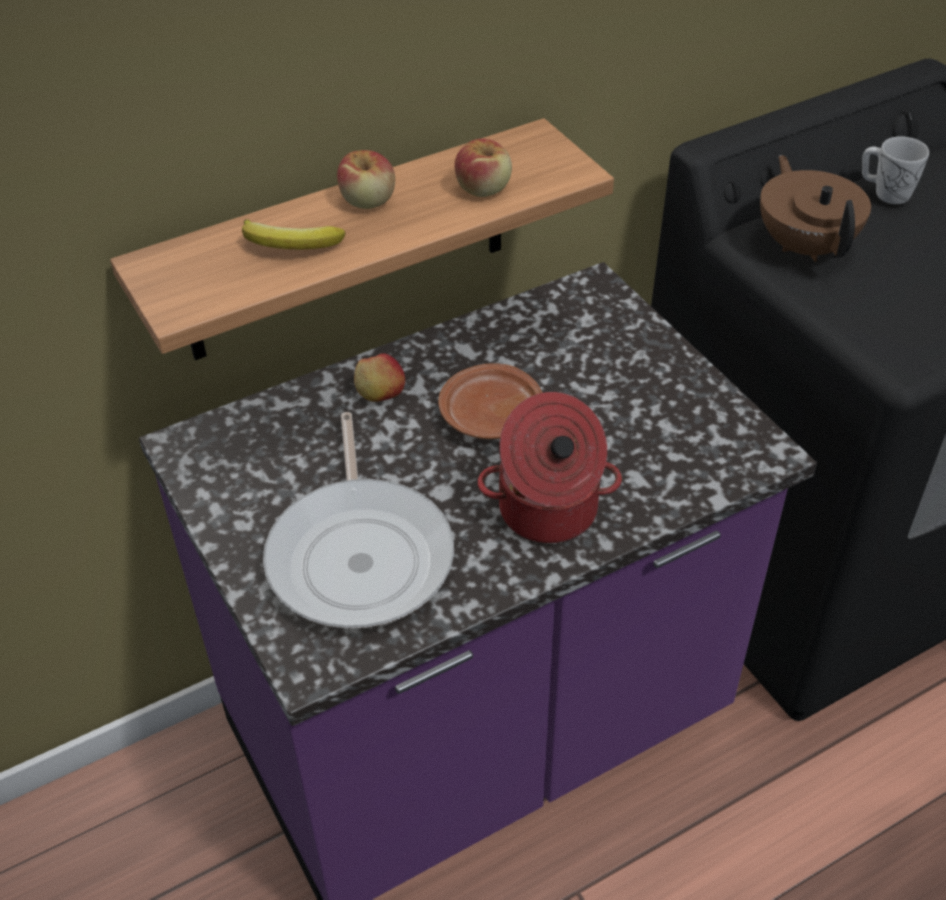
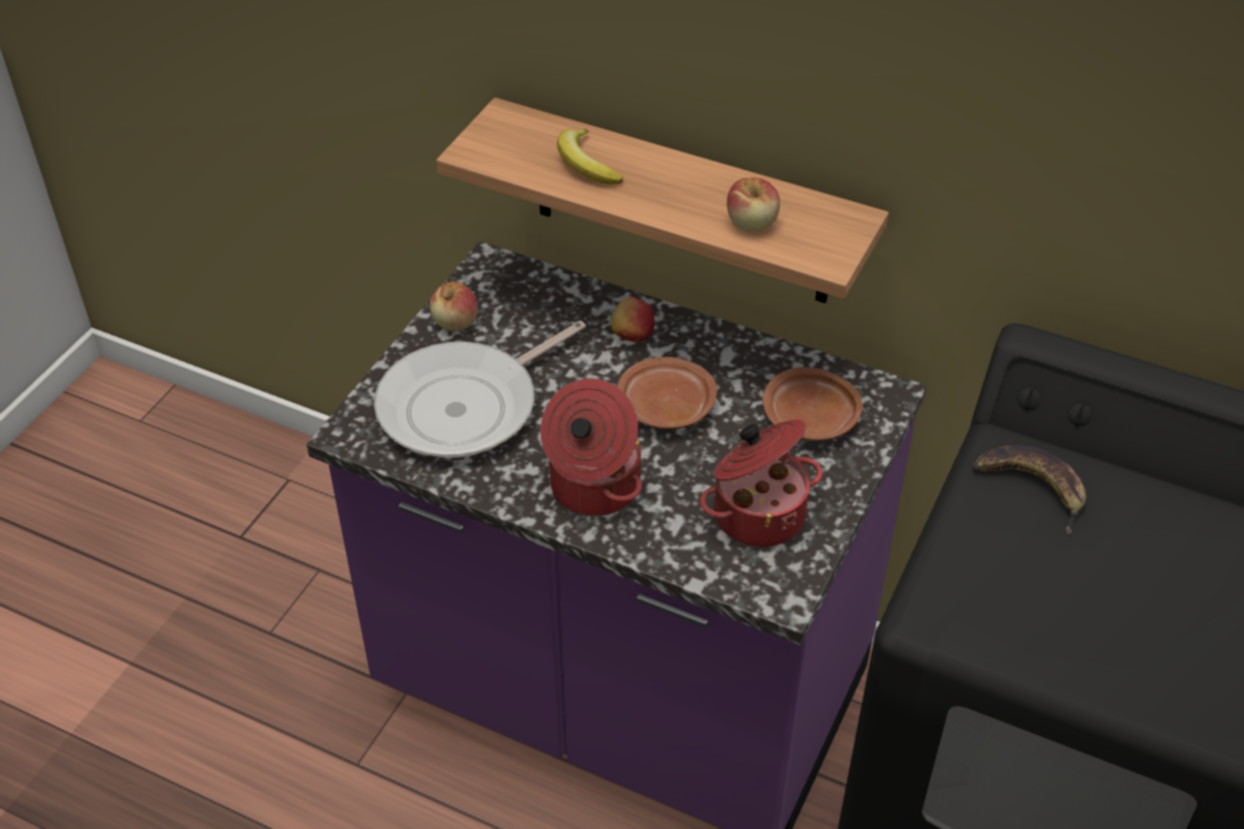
camera: 55 degrees right, 0 degrees up
apple [337,150,395,209] -> apple moved to [430,281,478,331]
brown teapot [760,155,871,262] -> banana [972,446,1086,535]
white mug [862,136,929,204] -> none
none -> cooking pot [700,420,823,547]
none -> brown plate [762,367,863,441]

